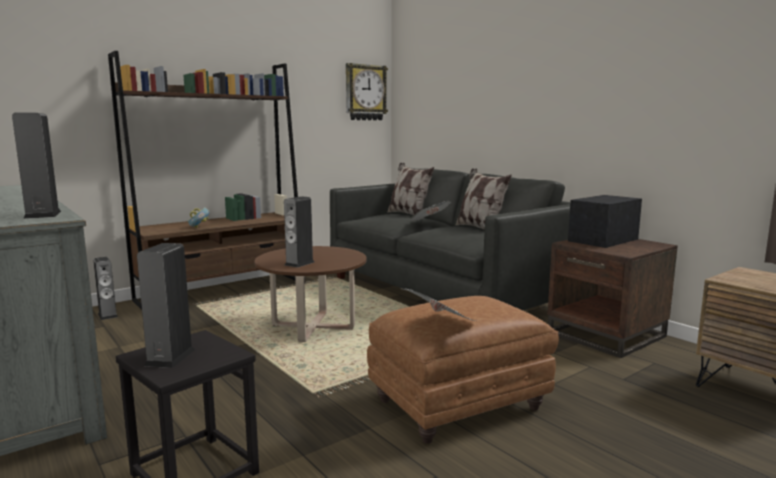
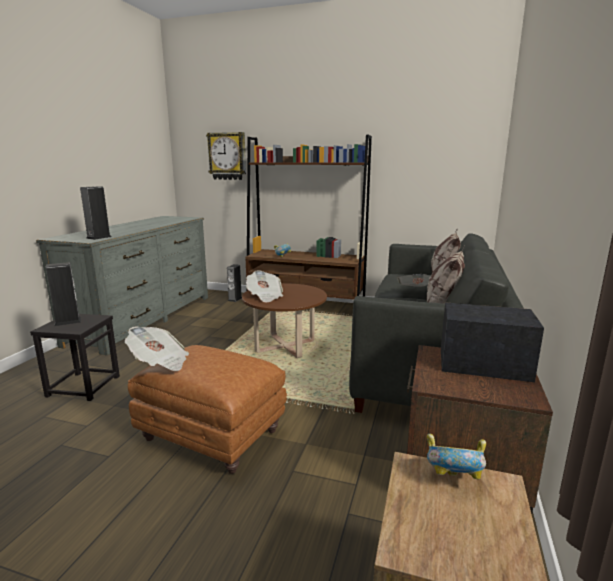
camera: 55 degrees right, 5 degrees up
speaker [284,196,314,268] -> newspaper [246,270,283,302]
wall clock [346,63,388,120] -> wall clock moved to [206,132,246,180]
none -> bowl [427,434,486,479]

